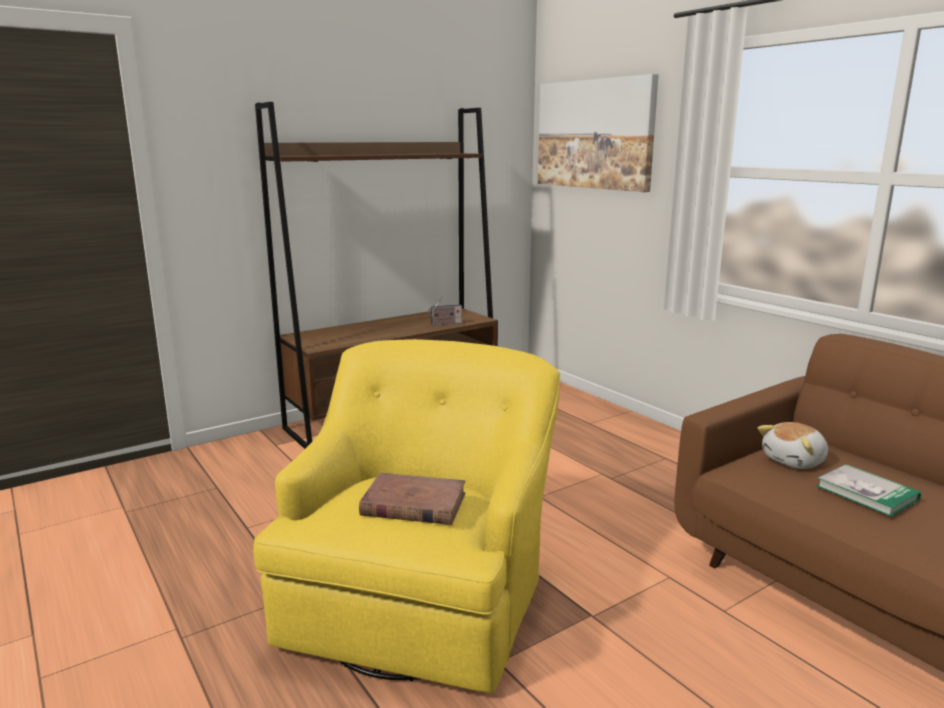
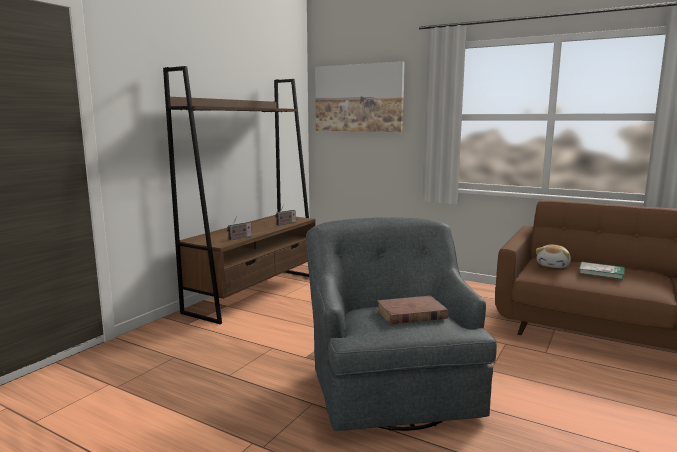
camera: 25 degrees left, 5 degrees down
yellow armchair [253,339,560,693] -> grey armchair [306,217,497,431]
none -> radio [227,217,252,240]

